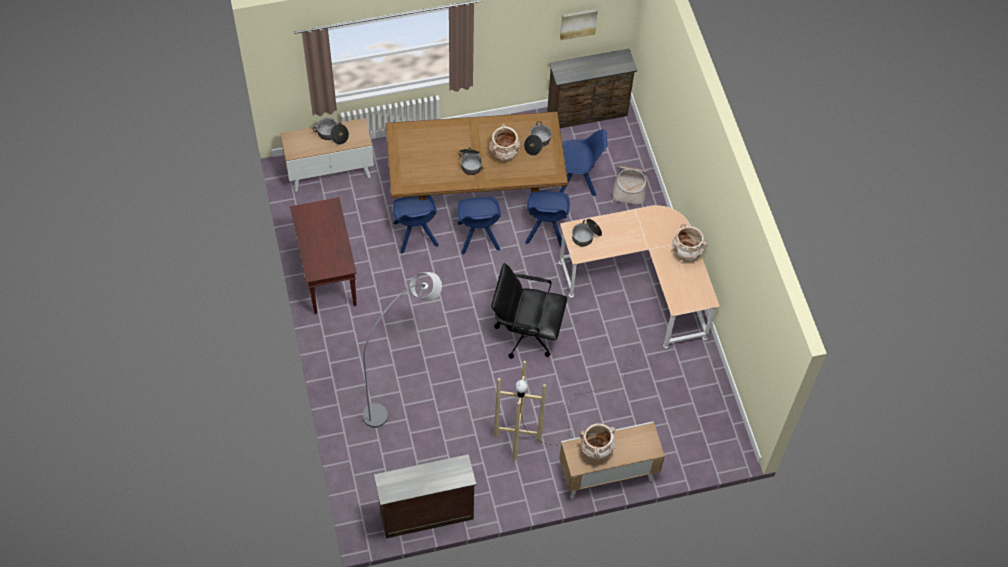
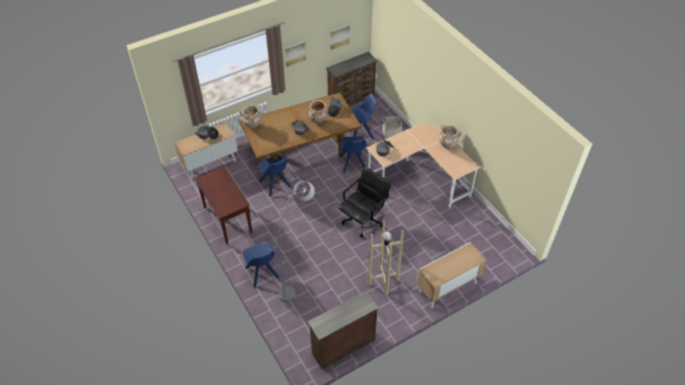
camera: 15 degrees left, 10 degrees down
blue chair [457,197,501,255] -> blue chair moved to [243,242,280,288]
black office chair [491,263,567,359] -> black office chair turned 135 degrees clockwise [338,167,392,238]
beige vase [579,423,615,460] -> beige vase moved to [240,105,262,129]
none -> picture [284,41,306,67]

